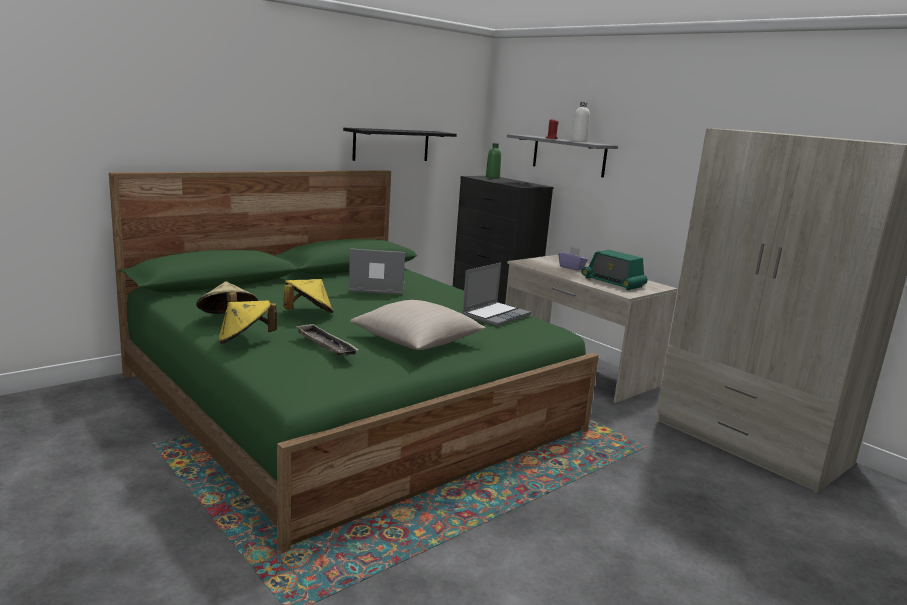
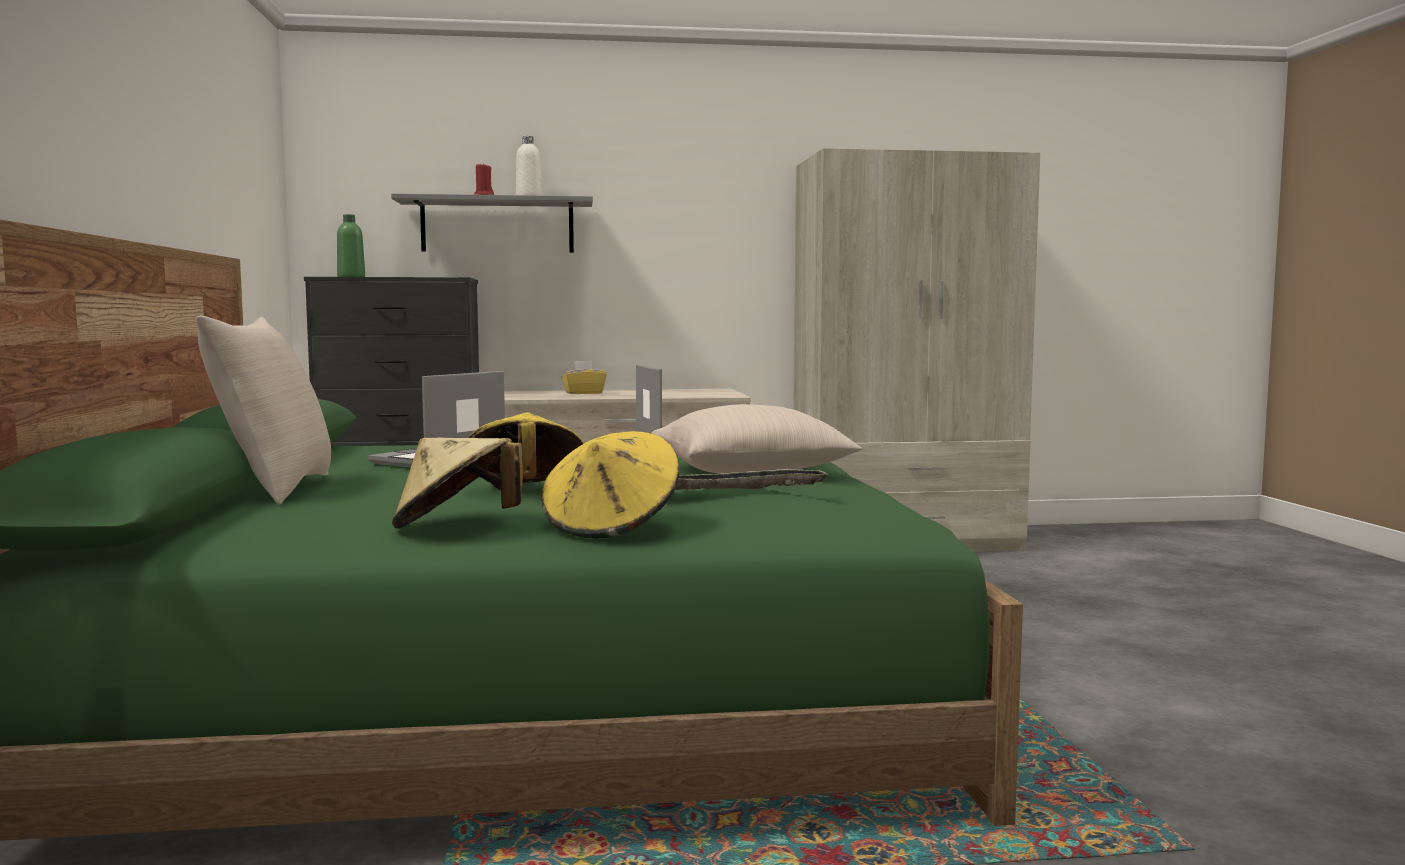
camera: 55 degrees left, 10 degrees down
black shelf [343,128,457,161] -> none
purple tissue box [558,247,588,271] -> yellow tissue box [561,361,607,394]
radio [581,250,648,290] -> none
none -> beige pillow [196,316,331,505]

